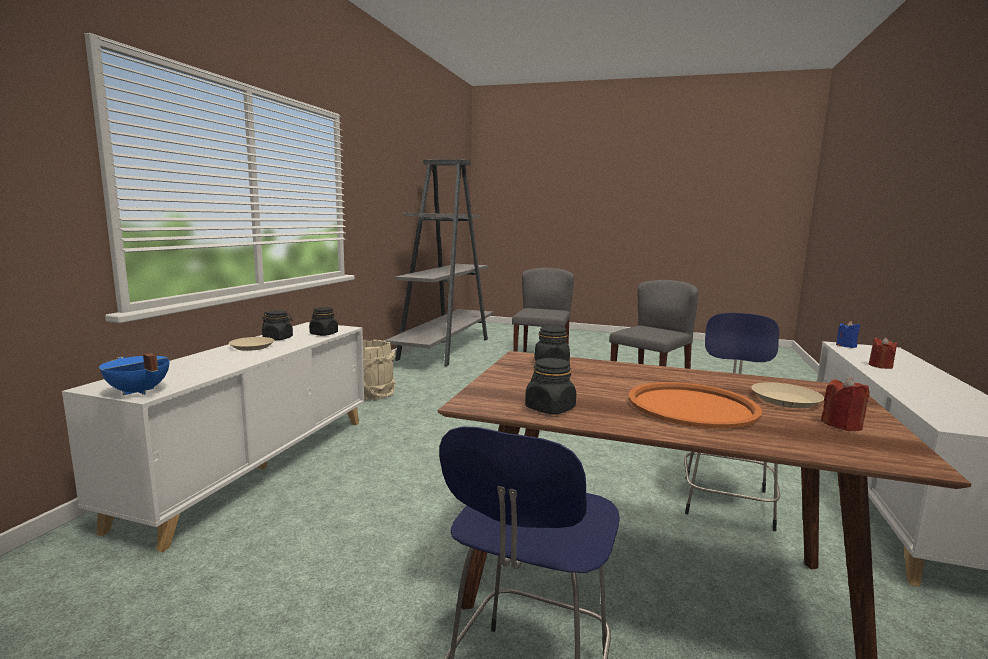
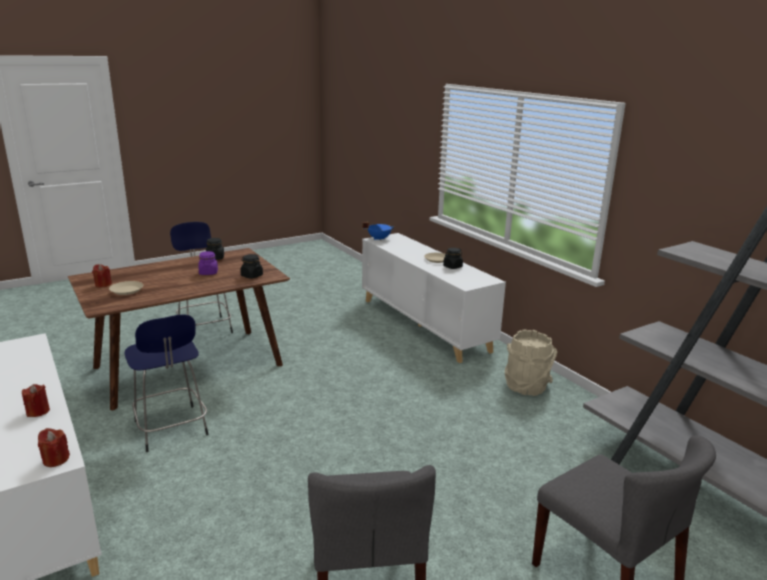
camera: 130 degrees right, 10 degrees up
black jar [309,307,338,336] -> none
orange tray [629,382,762,429] -> none
blue candle [836,321,860,348] -> red candle [38,428,70,467]
none -> purple jar [198,251,218,275]

